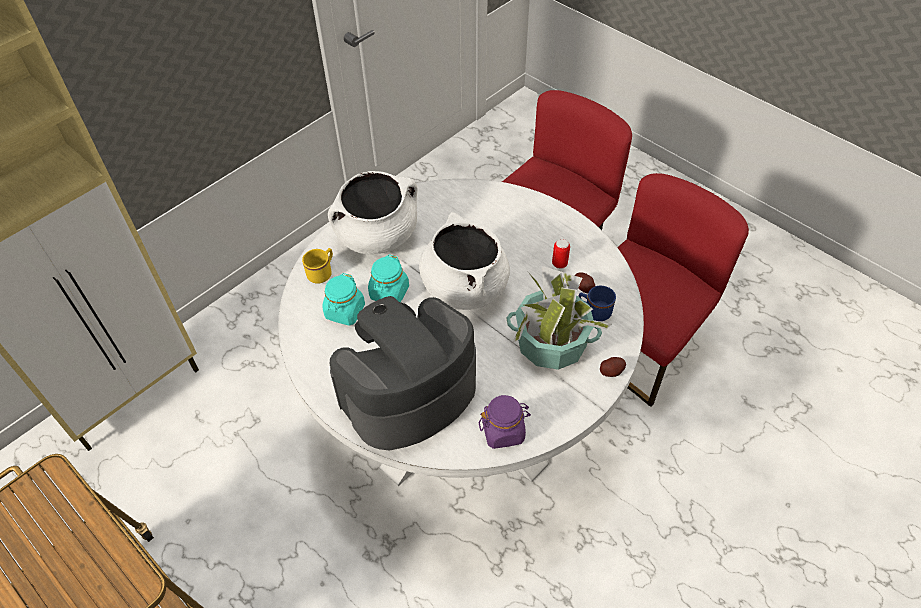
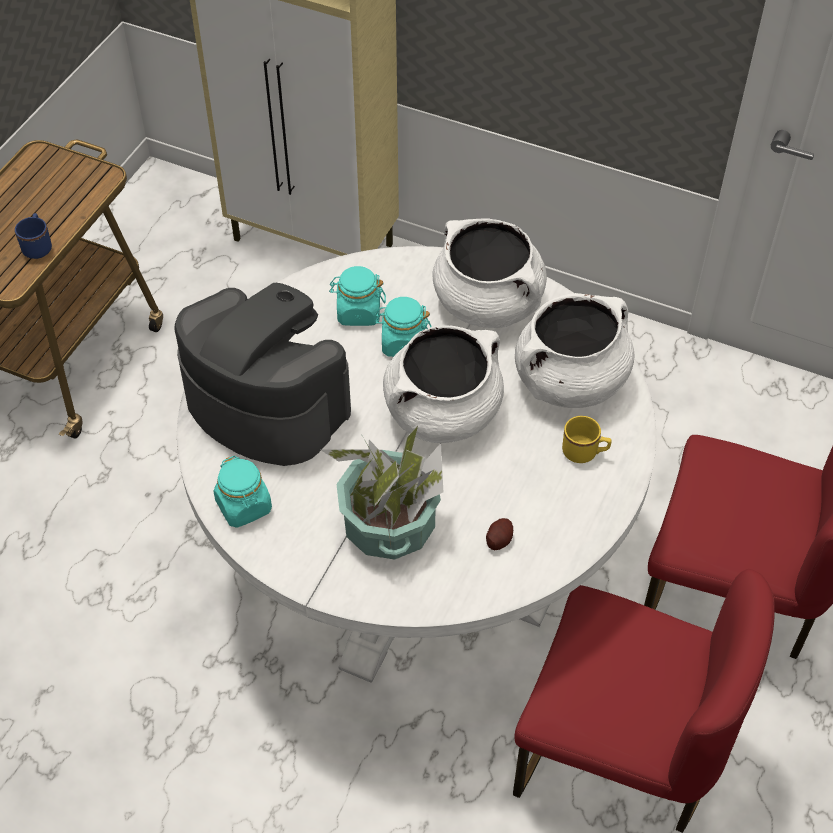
camera: 70 degrees right, 0 degrees up
yellow mug [302,248,333,283] -> yellow mug moved to [562,416,612,463]
purple jar [479,395,531,449] -> turquoise jar [214,456,272,528]
can [552,239,570,269] -> none
blue mug [578,286,616,321] -> blue mug moved to [15,213,52,259]
potato [600,357,626,377] -> none
none -> white cooking pot [515,293,635,408]

